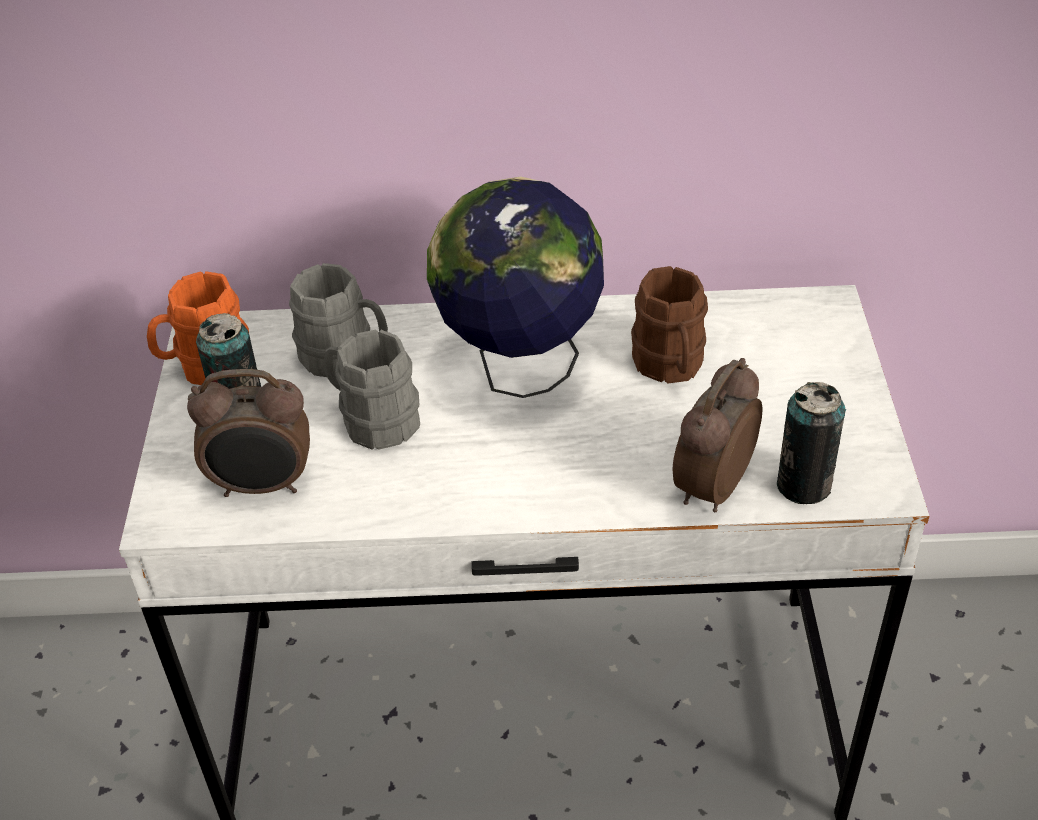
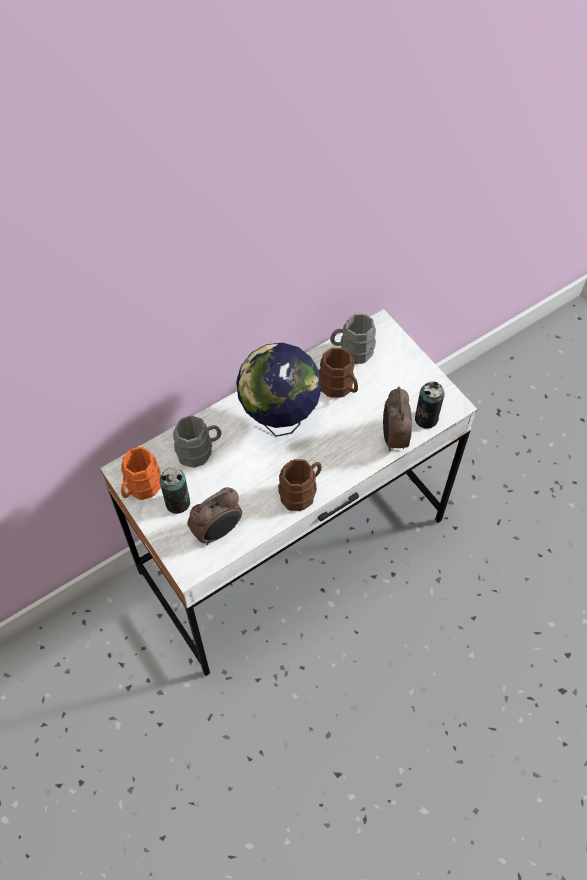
camera: 35 degrees left, 15 degrees up
grey mug [324,330,420,450] -> grey mug moved to [330,314,376,364]
none -> brown mug [278,459,322,511]

